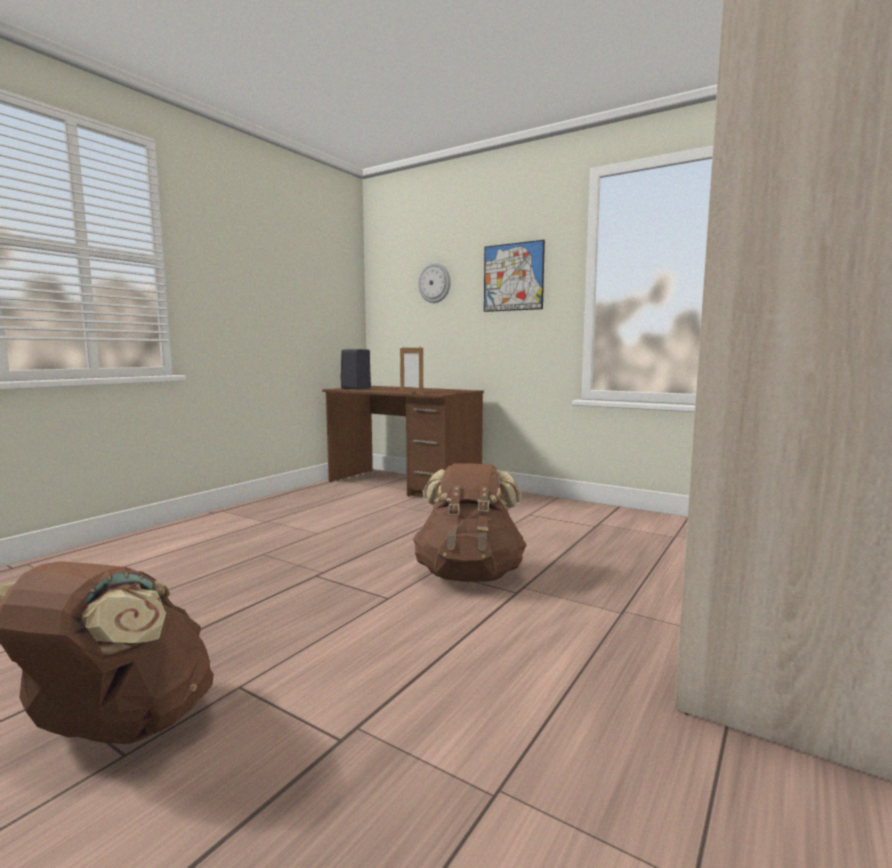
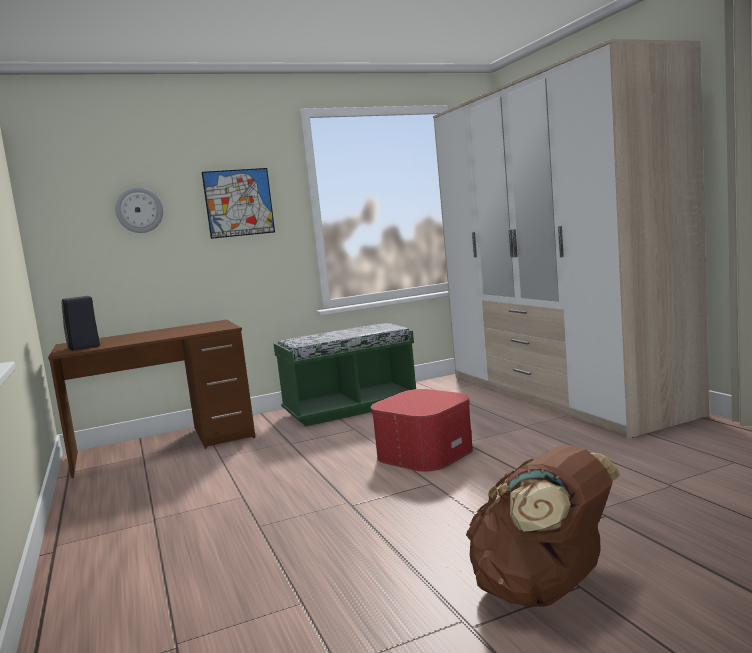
camera: 55 degrees left, 0 degrees up
picture frame [400,346,423,394] -> none
brown backpack [413,464,527,582] -> ottoman [371,389,473,472]
none -> green bench [273,323,416,426]

